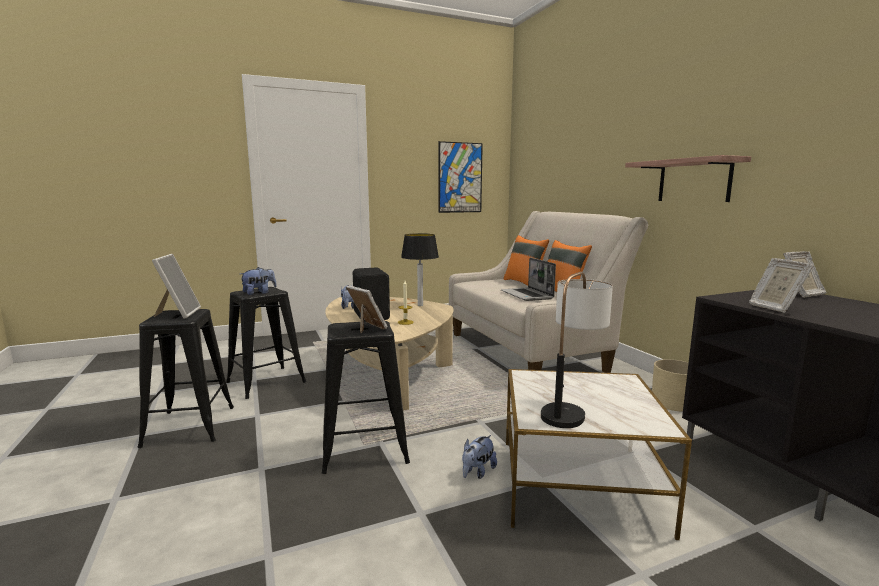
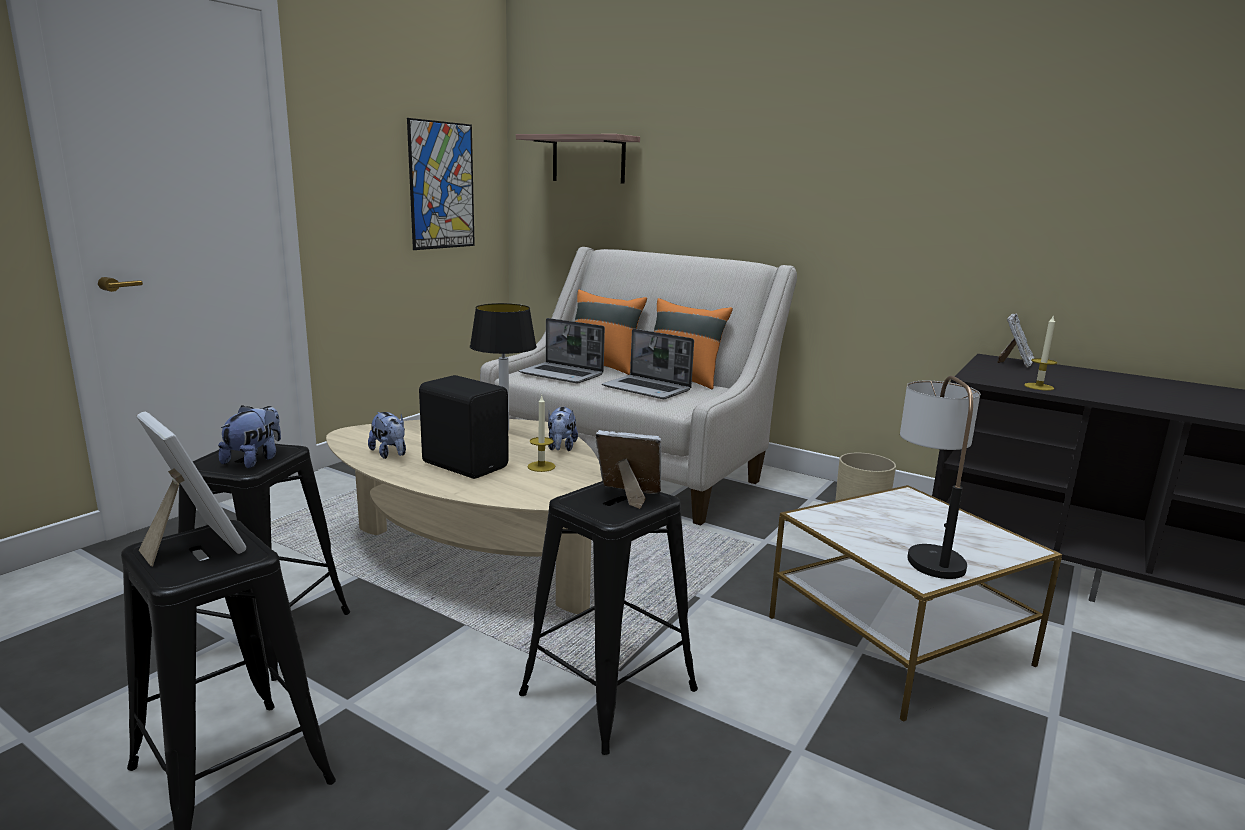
camera: 35 degrees left, 5 degrees up
plush toy [462,435,497,479] -> plush toy moved to [548,407,578,451]
shelf [625,155,751,202] -> shelf moved to [516,134,640,184]
picture frame [749,258,814,313] -> candle [1024,316,1057,391]
none -> laptop [519,318,605,383]

